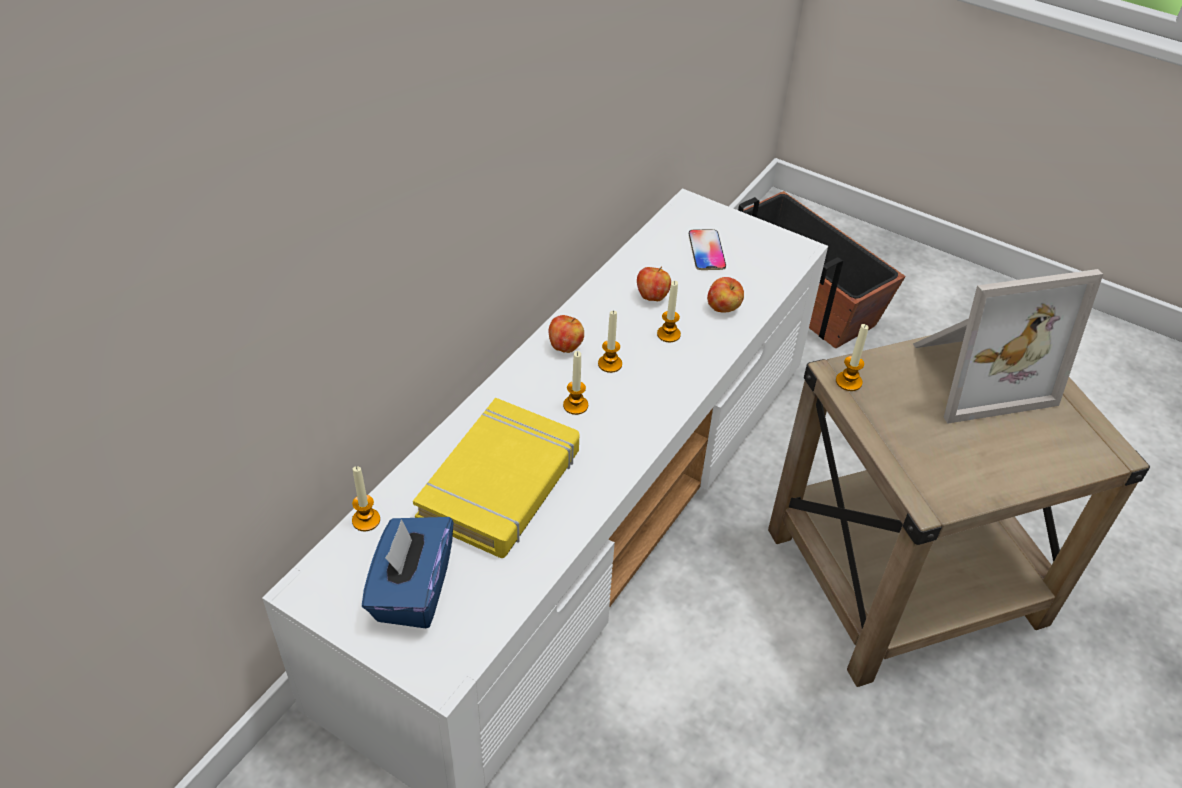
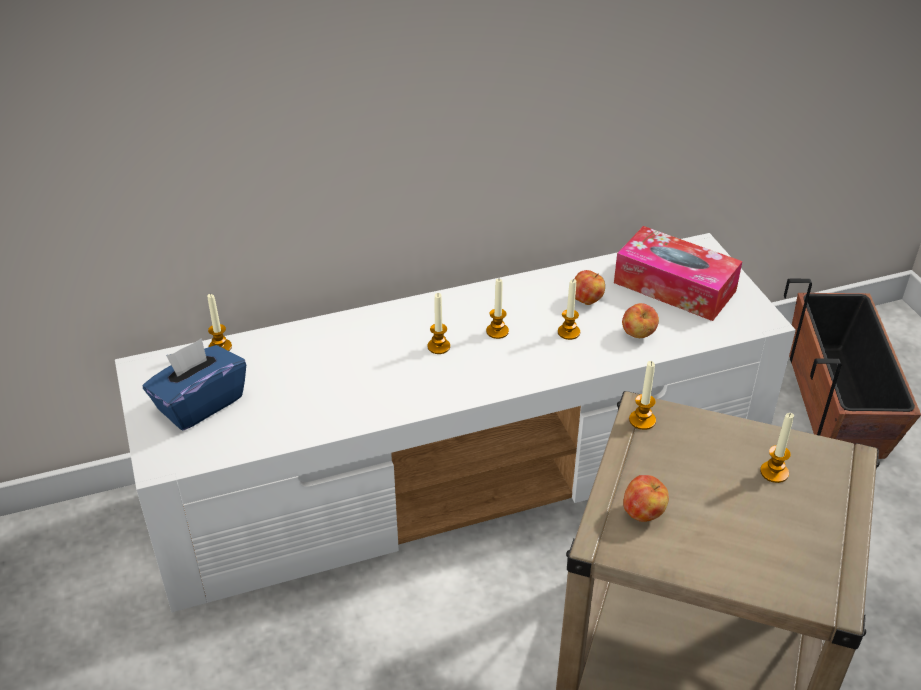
camera: 40 degrees right, 5 degrees down
yellow book [413,397,579,558] -> none
apple [549,315,584,353] -> apple moved to [623,475,669,522]
phone [689,229,726,270] -> tissue box [614,226,742,321]
picture frame [913,269,1103,424] -> candle [760,413,794,483]

